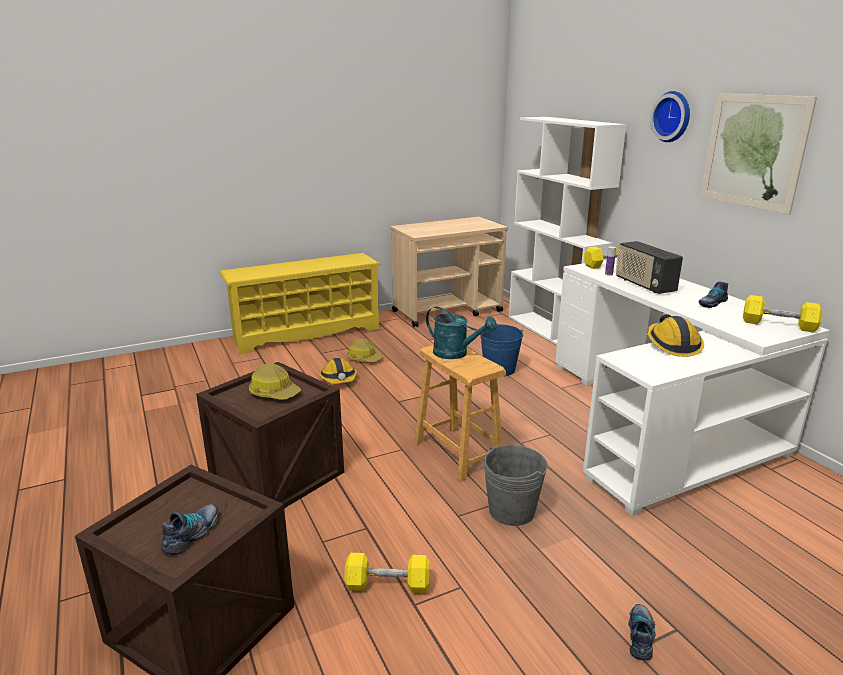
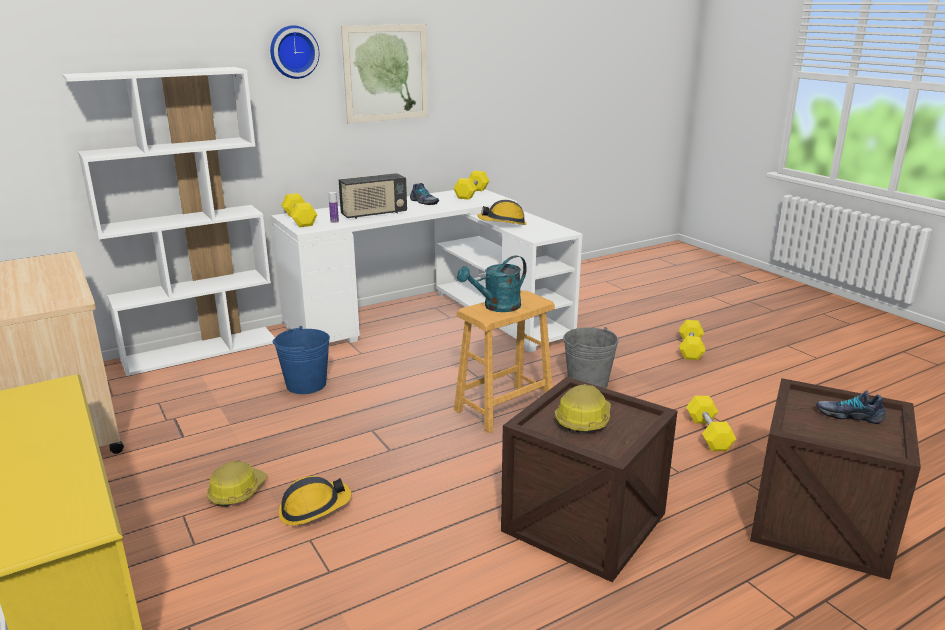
camera: 95 degrees left, 0 degrees up
turquoise watering can [426,307,497,359] -> turquoise watering can turned 150 degrees counterclockwise [457,255,527,312]
shoe [628,604,656,660] -> yellow dumbbell [679,320,705,360]

